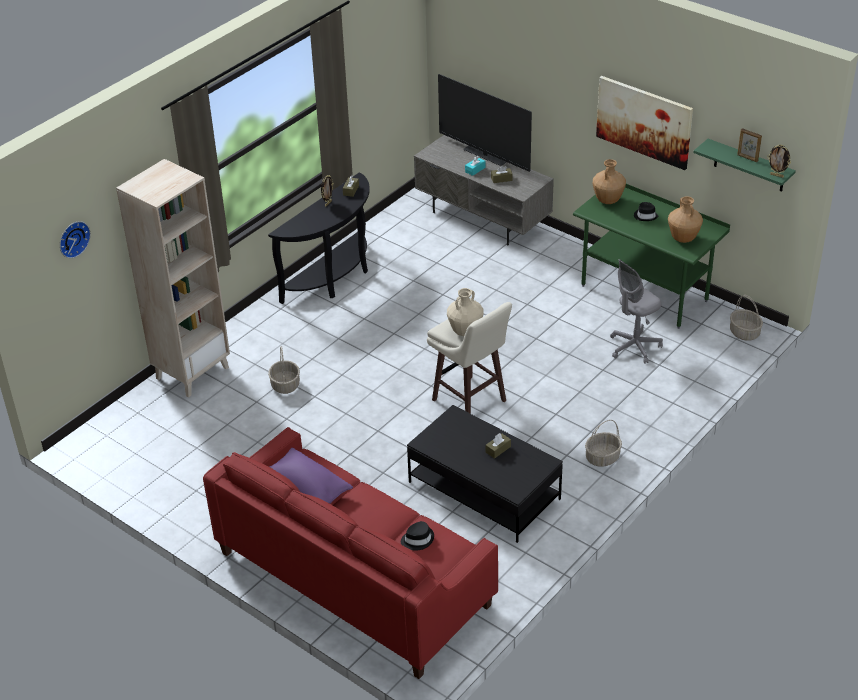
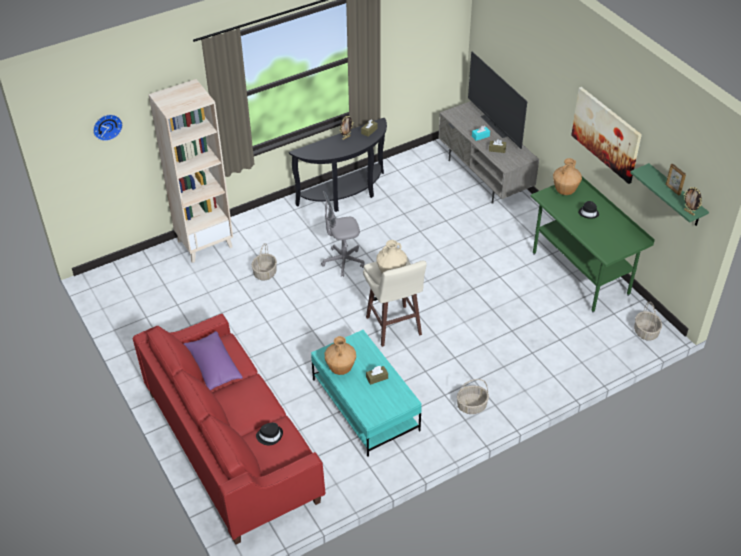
camera: 20 degrees right, 5 degrees up
black coffee table [407,405,563,543] -> turquoise coffee table [311,330,422,457]
grey office chair [610,259,663,364] -> grey office chair moved to [321,191,364,277]
brown vase [668,196,703,243] -> brown vase moved to [325,336,356,375]

